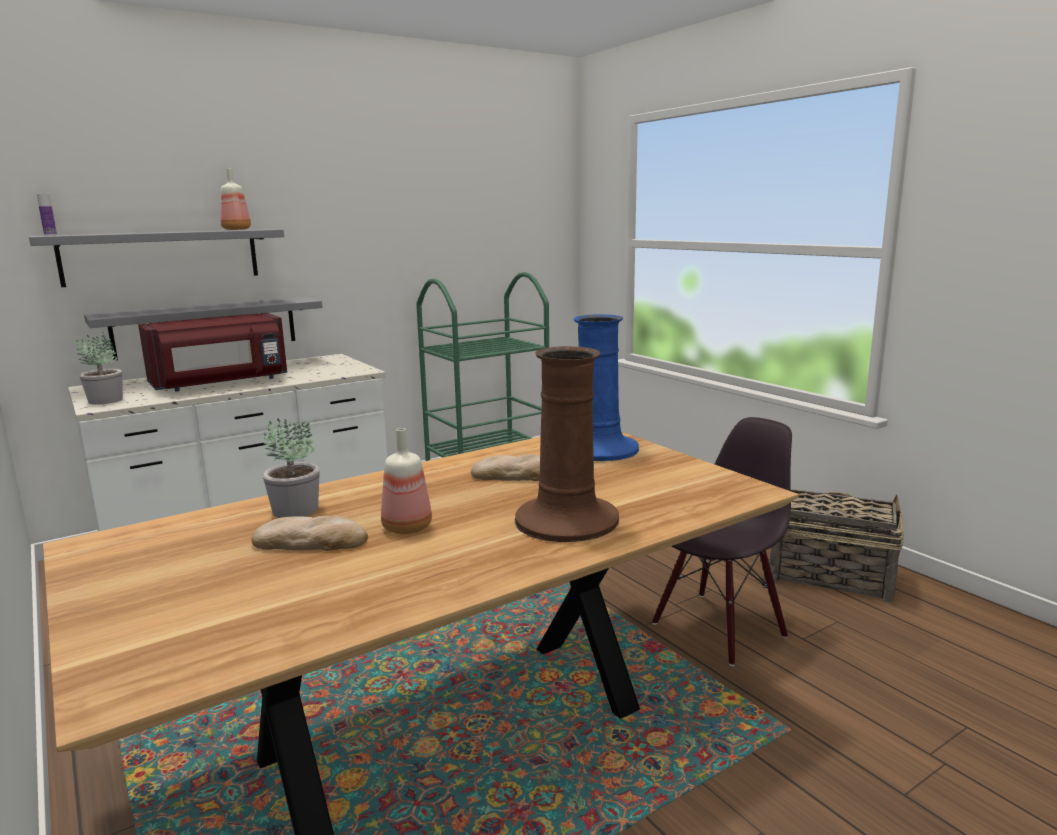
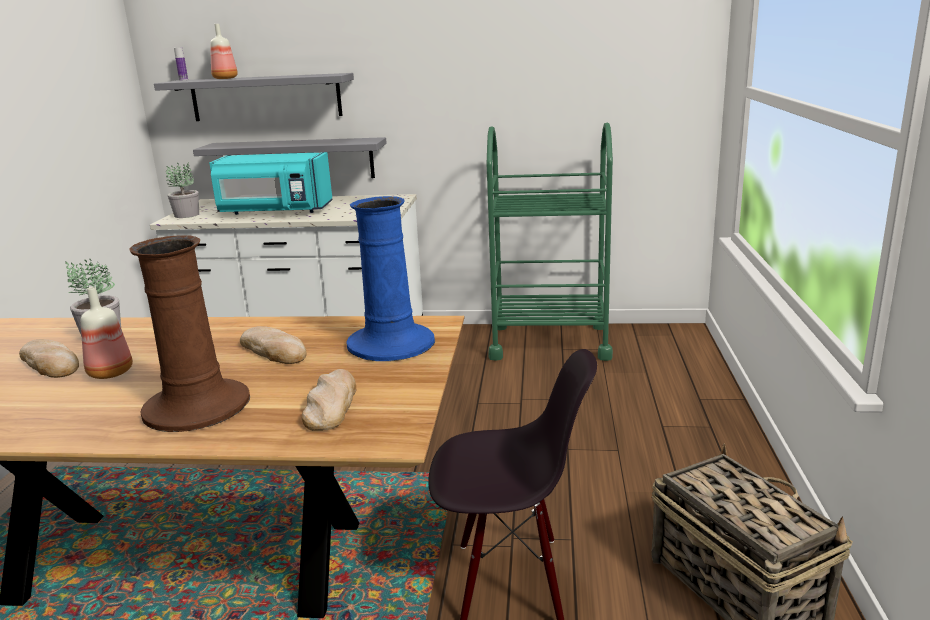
camera: 40 degrees right, 5 degrees up
red microwave [138,313,287,392] -> turquoise microwave [209,152,333,215]
bottle [220,168,251,230] -> bottle moved to [210,24,238,79]
none -> bread [302,369,356,431]

